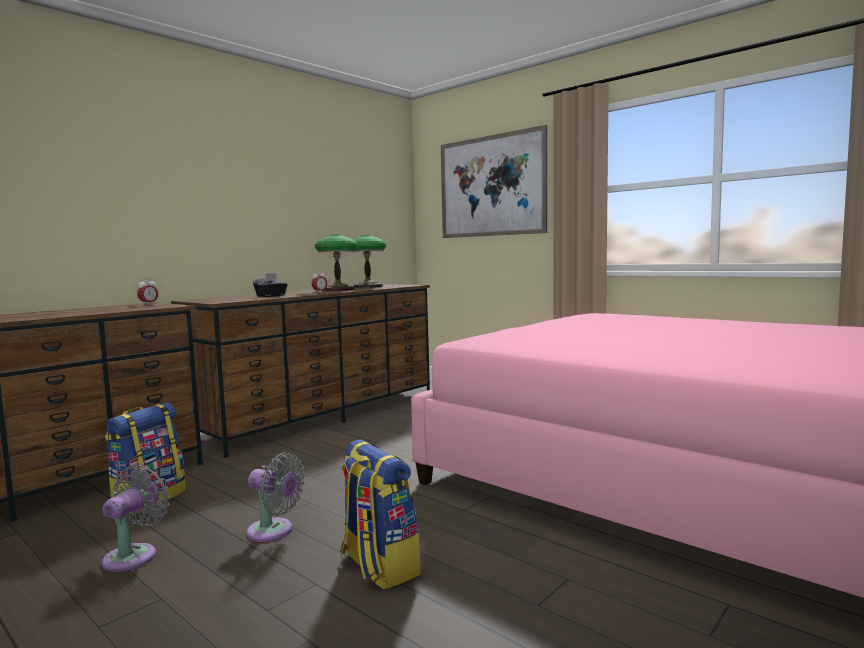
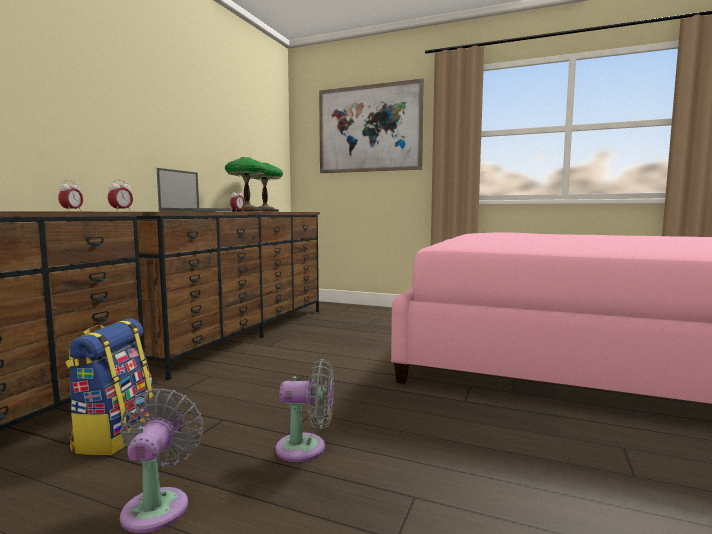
camera: 20 degrees left, 0 degrees up
black tissue box [253,273,288,297] -> laptop [157,168,232,212]
backpack [340,440,421,589] -> none
none -> alarm clock [108,179,133,211]

